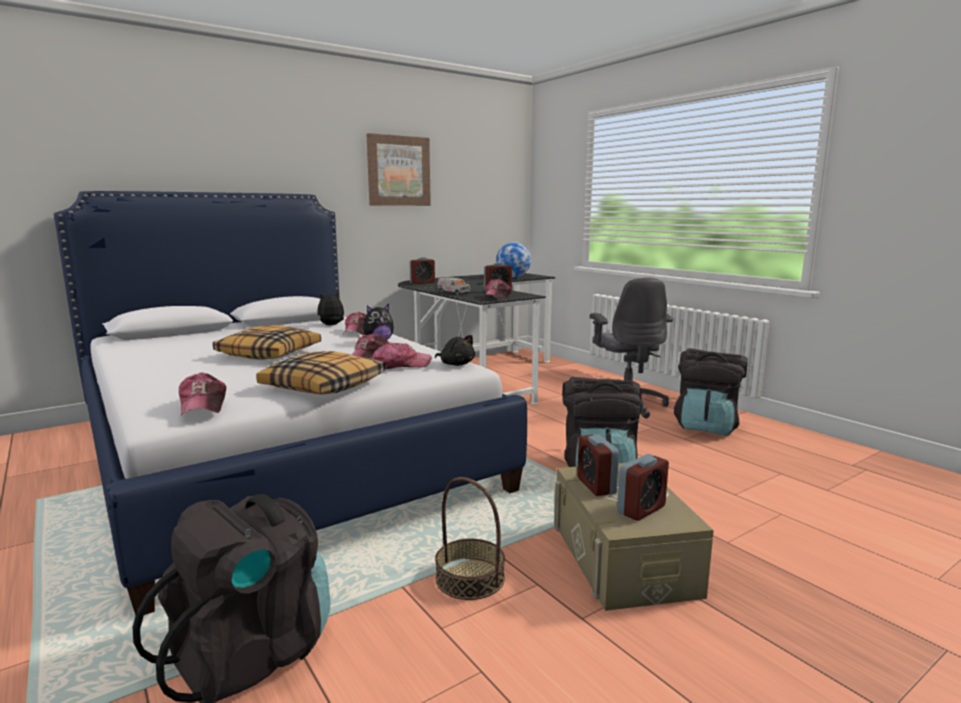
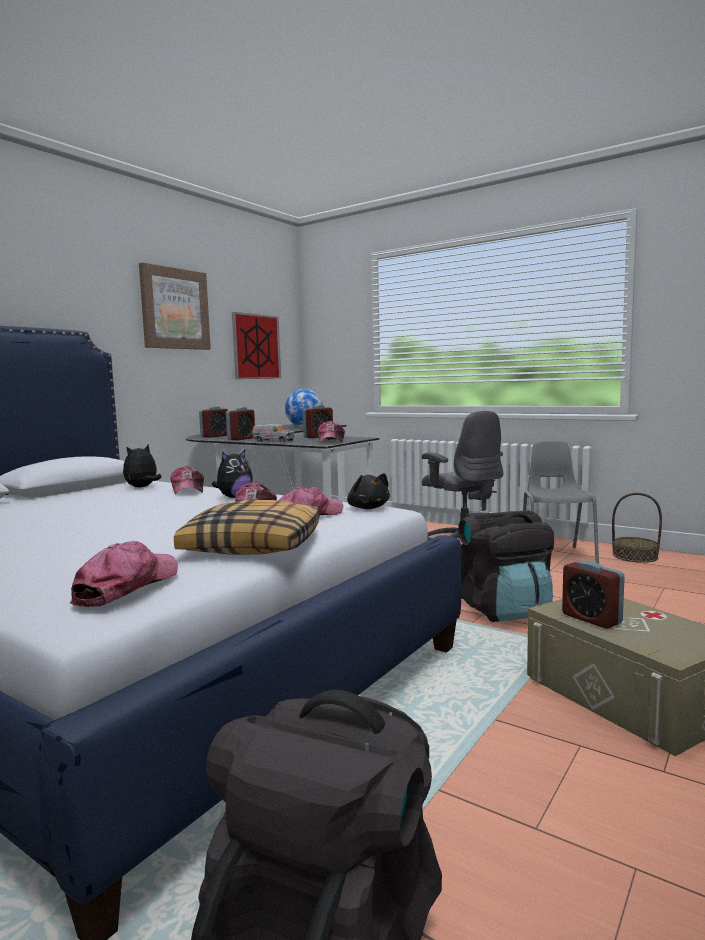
camera: 20 degrees left, 5 degrees down
cap [179,372,226,415] -> cap turned 120 degrees counterclockwise [70,541,178,607]
pillow [213,325,321,360] -> none
black plush toy [435,335,475,366] -> black plush toy turned 45 degrees clockwise [347,473,390,509]
basket [435,477,505,600] -> basket moved to [612,493,662,563]
alarm clock [617,454,669,521] -> alarm clock moved to [226,407,255,440]
black backpack [674,348,748,436] -> grey chair [523,441,599,564]
none -> picture [232,312,281,379]

